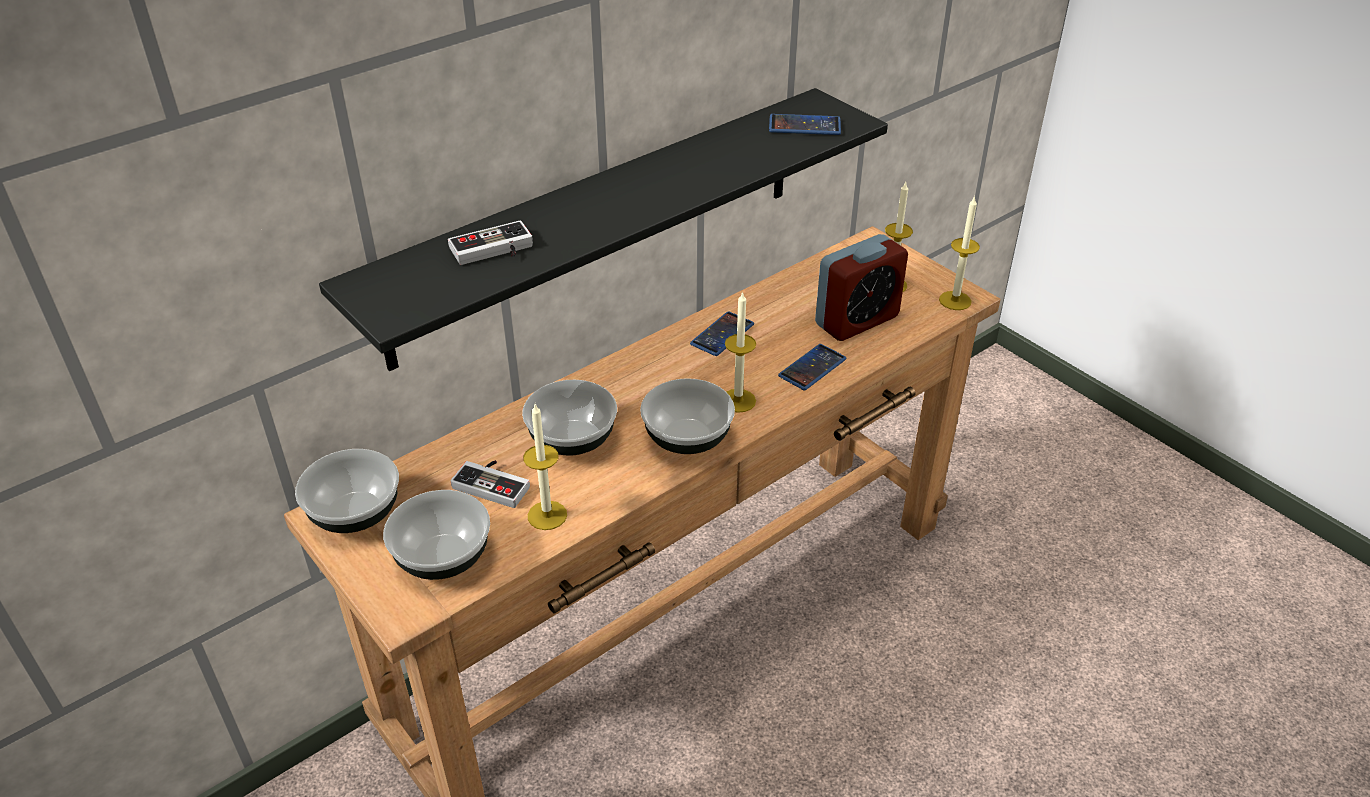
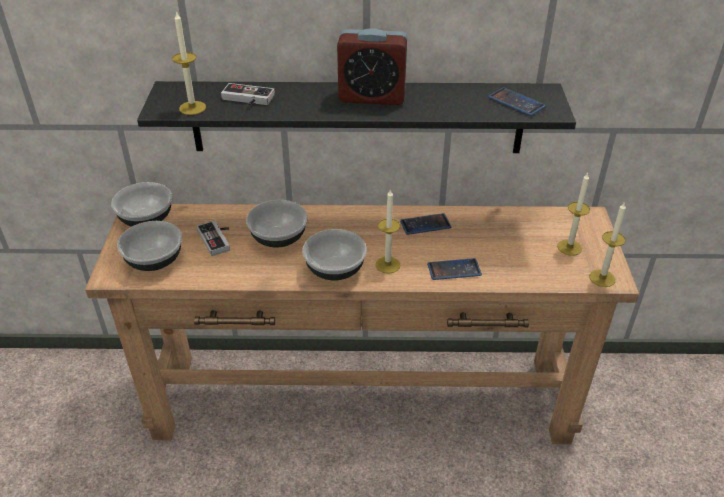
camera: 40 degrees right, 0 degrees up
candle [523,404,567,530] -> candle moved to [172,11,206,115]
alarm clock [815,234,908,341] -> alarm clock moved to [337,28,407,105]

